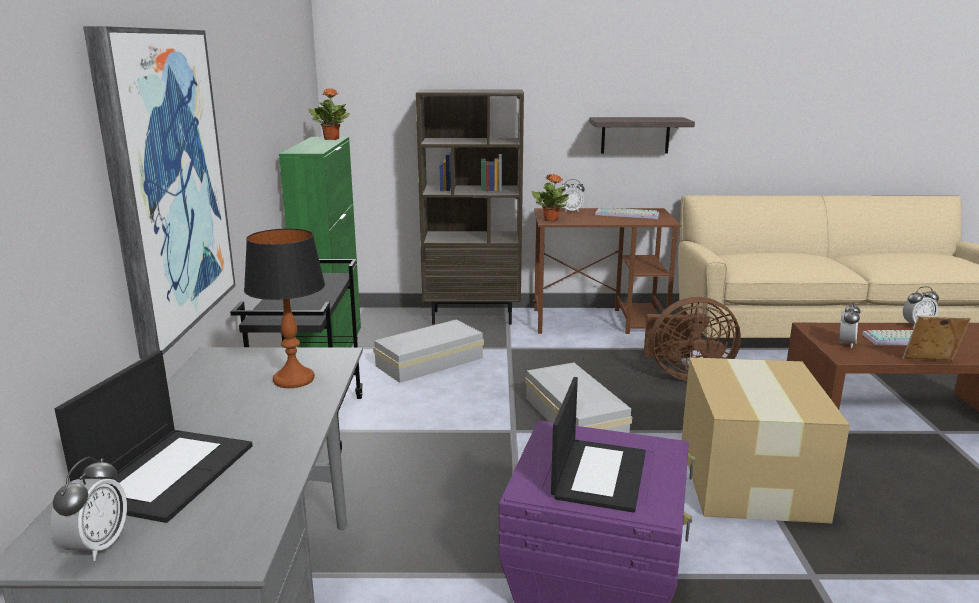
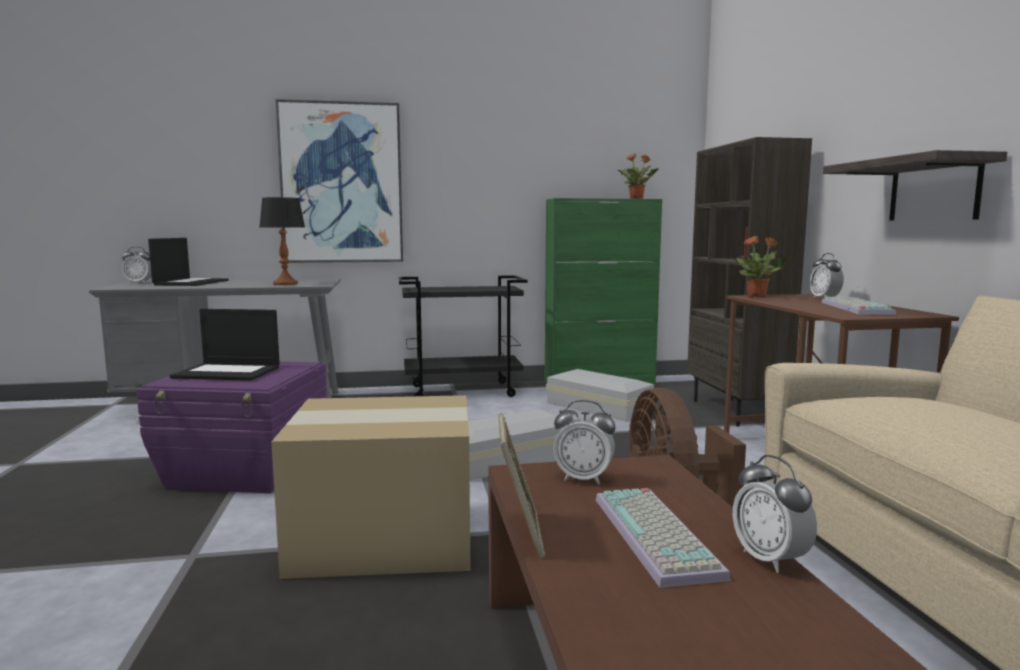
camera: 80 degrees right, 10 degrees down
laptop [55,350,253,523] -> laptop turned 90 degrees counterclockwise [148,238,228,286]

